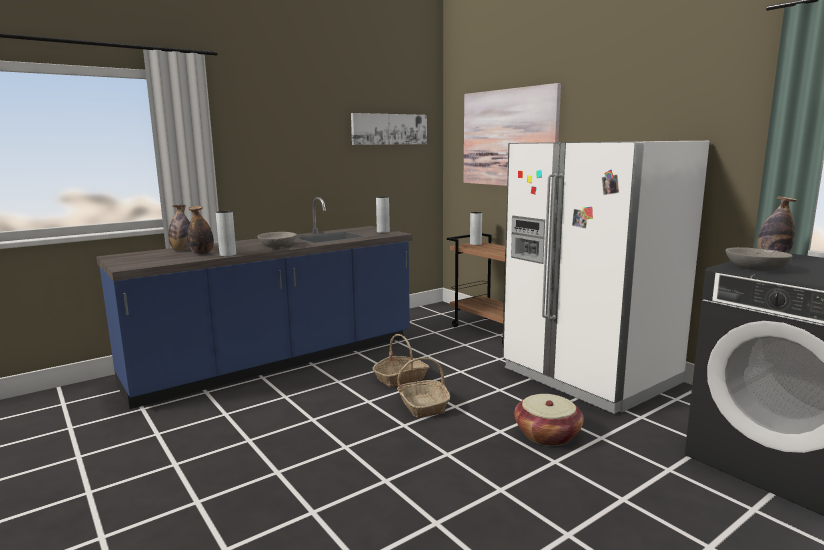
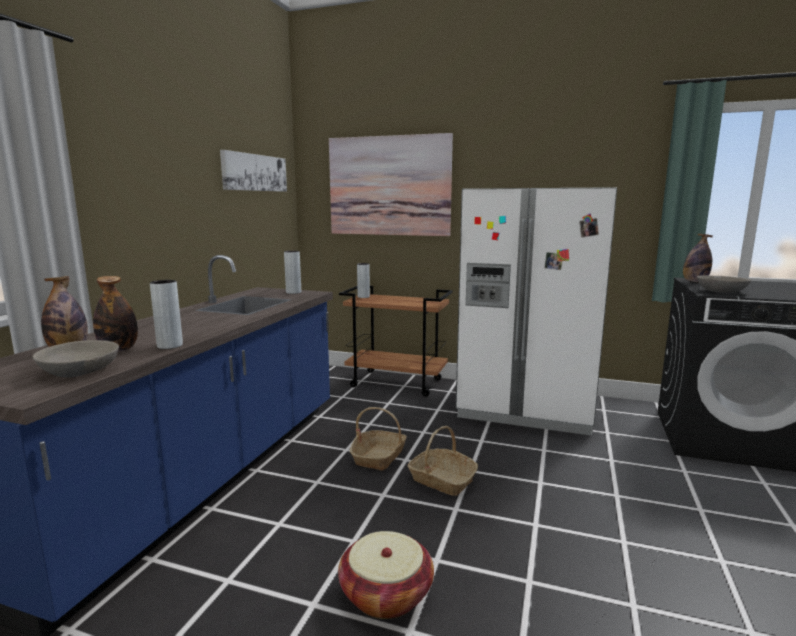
camera: 35 degrees left, 0 degrees up
grey bowl [258,232,297,248] -> grey bowl moved to [32,340,119,377]
basket [514,394,584,446] -> basket moved to [338,531,434,619]

